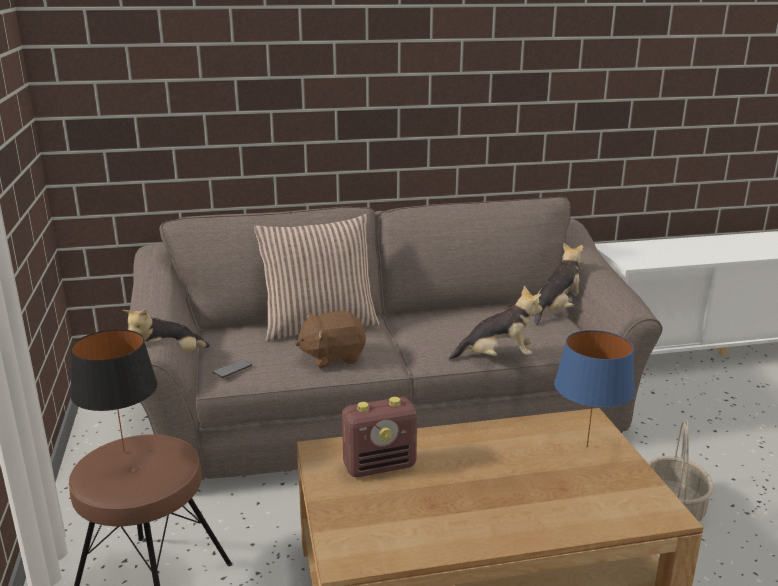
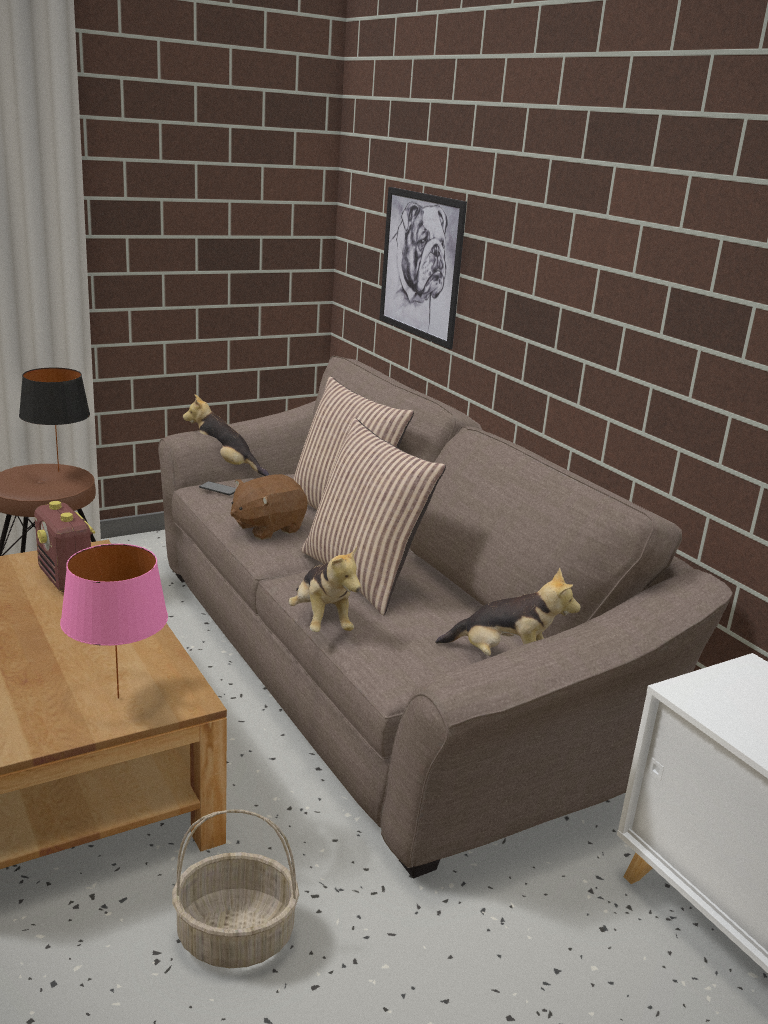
camera: 70 degrees right, 0 degrees up
brown plush toy [295,311,366,369] -> brown plush toy turned 90 degrees counterclockwise [230,474,308,540]
blue table lamp [554,330,635,447] -> pink table lamp [60,544,168,699]
none -> pillow [301,418,446,615]
none -> picture [379,187,467,349]

